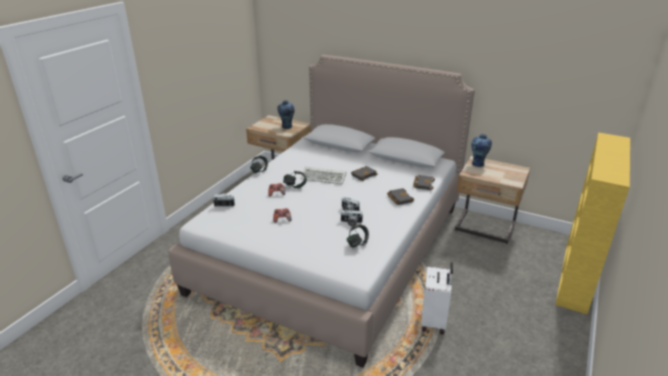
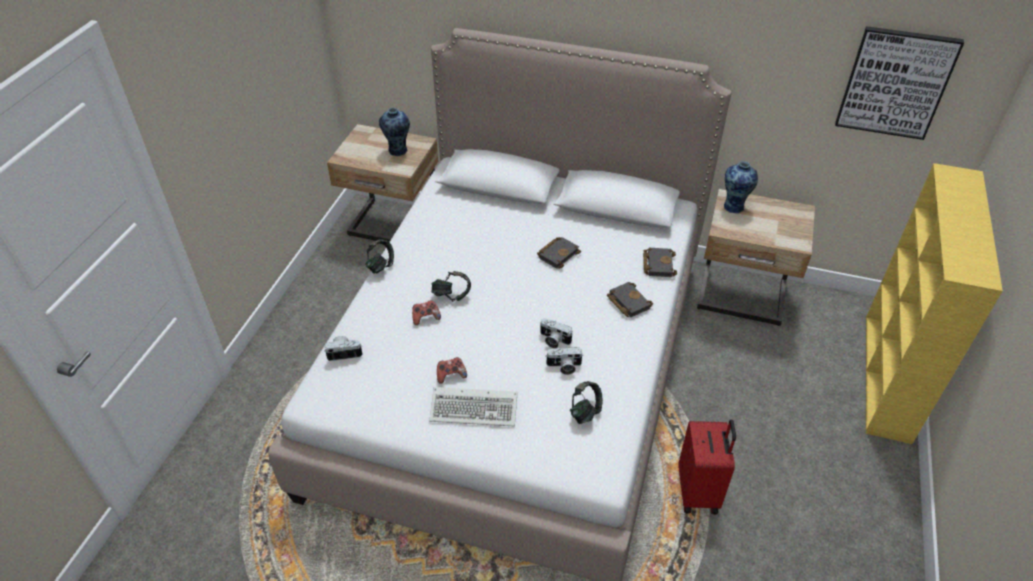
camera: 10 degrees left, 15 degrees up
keyboard [300,167,346,184] -> keyboard moved to [429,387,517,426]
white suitcase [421,262,453,335] -> red suitcase [678,420,736,514]
none -> picture [835,26,964,140]

